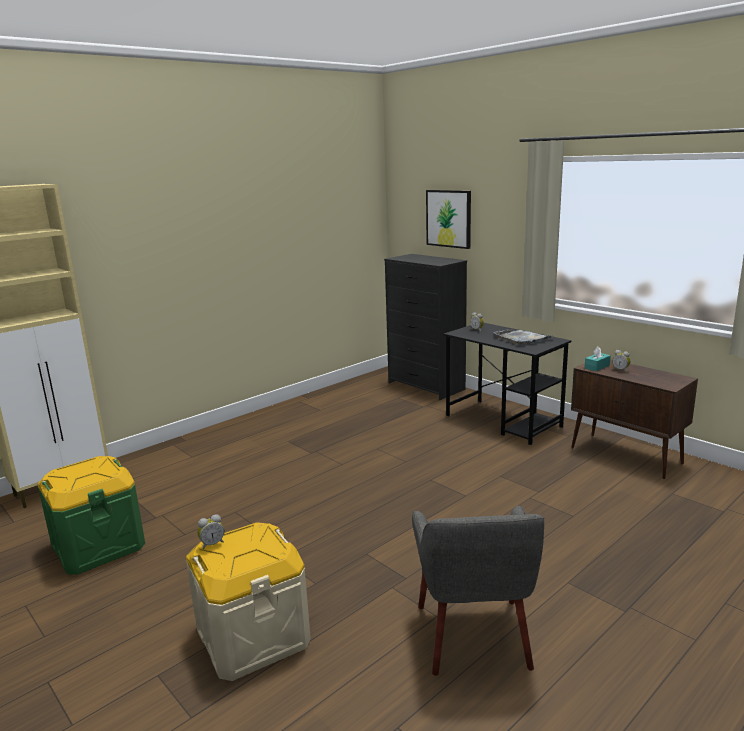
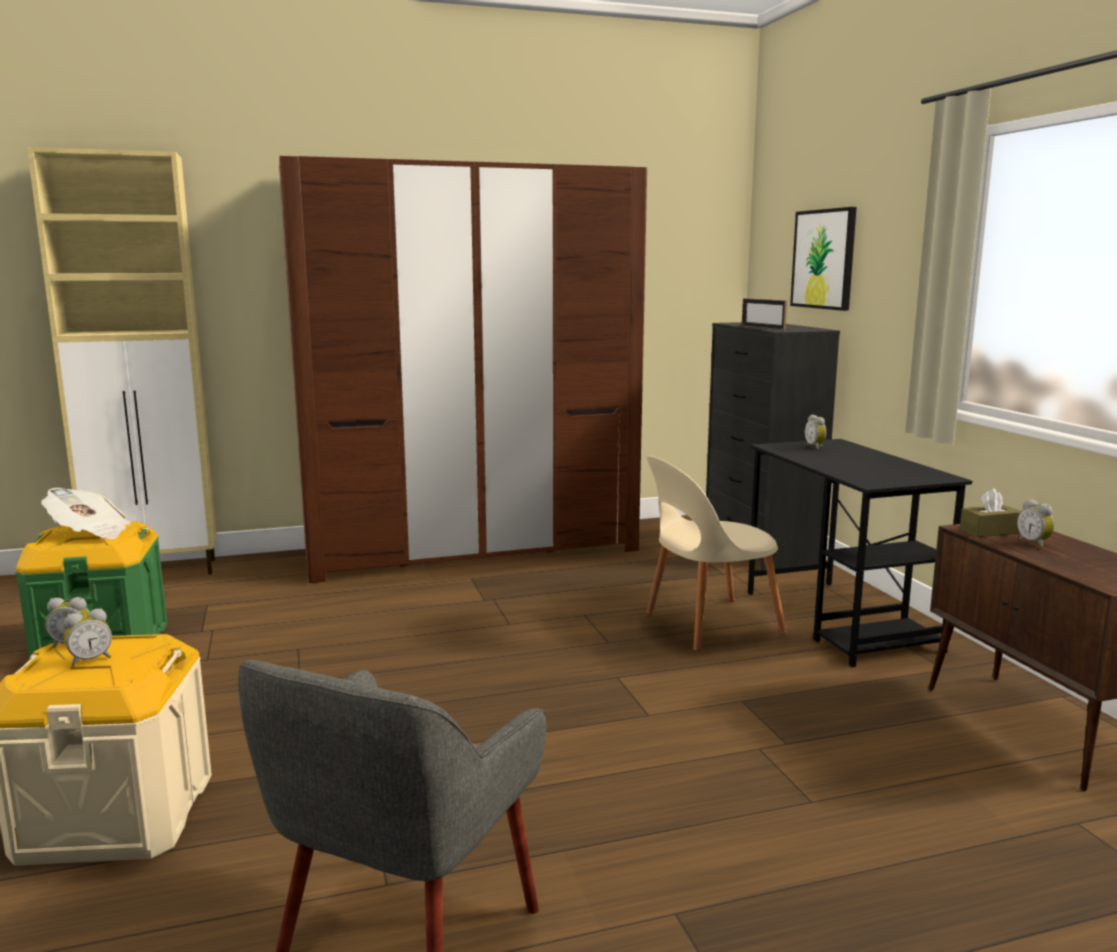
camera: 25 degrees right, 5 degrees down
grey tray [493,329,552,345] -> none
turquoise tissue box [584,347,611,371] -> brown tissue box [960,489,1021,537]
none -> newspaper [41,488,131,539]
none -> alarm clock [64,608,112,667]
none -> brown wardrobe [279,156,647,583]
none -> beige chair [646,455,787,651]
none -> picture frame [742,298,787,330]

